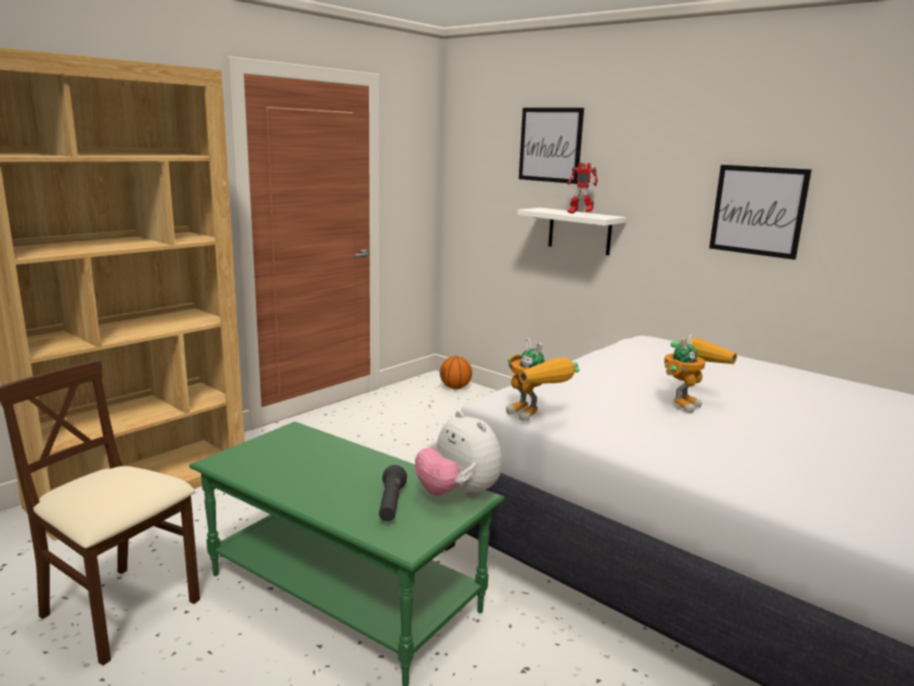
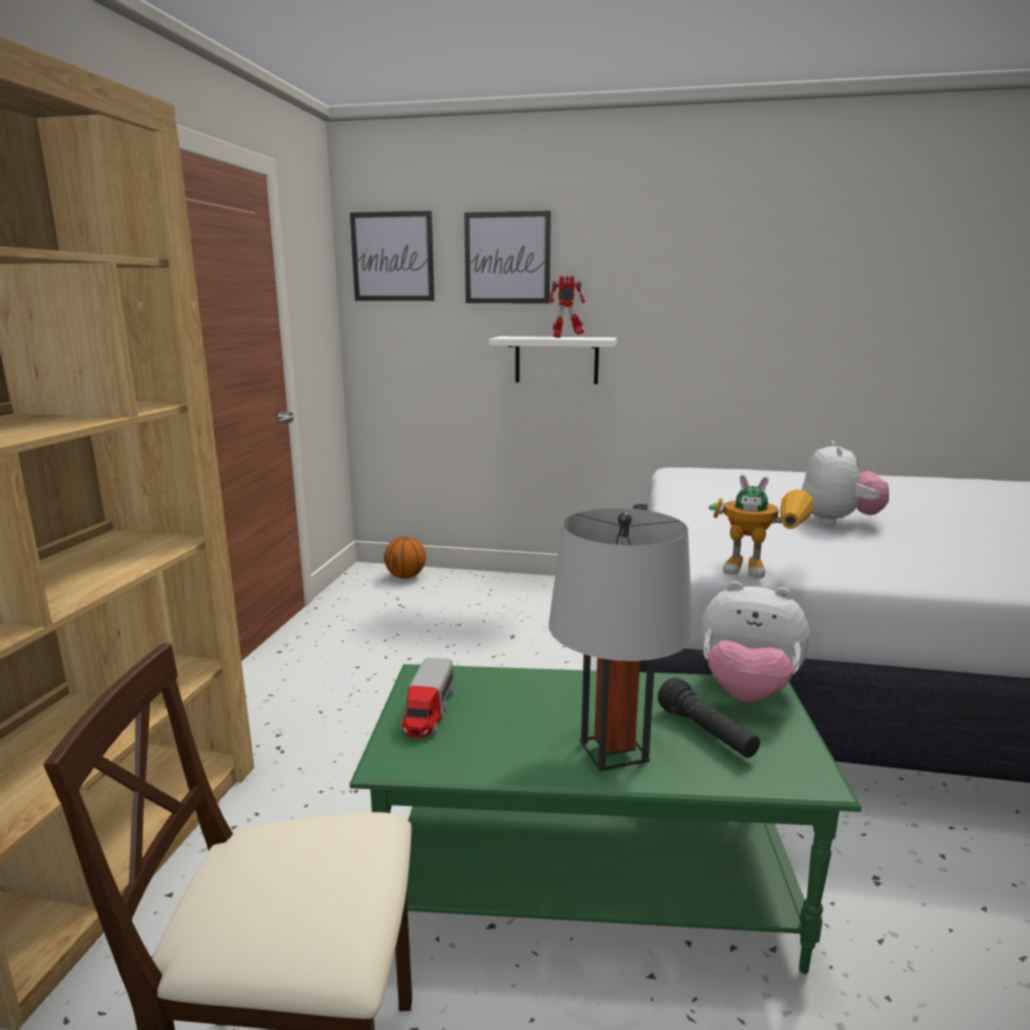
camera: 30 degrees left, 0 degrees up
toy robot [664,334,737,413] -> plush toy [802,440,889,526]
picture [709,165,812,260] -> picture moved to [350,211,435,301]
none -> toy truck [400,658,454,738]
none -> grey table lamp [549,508,693,771]

